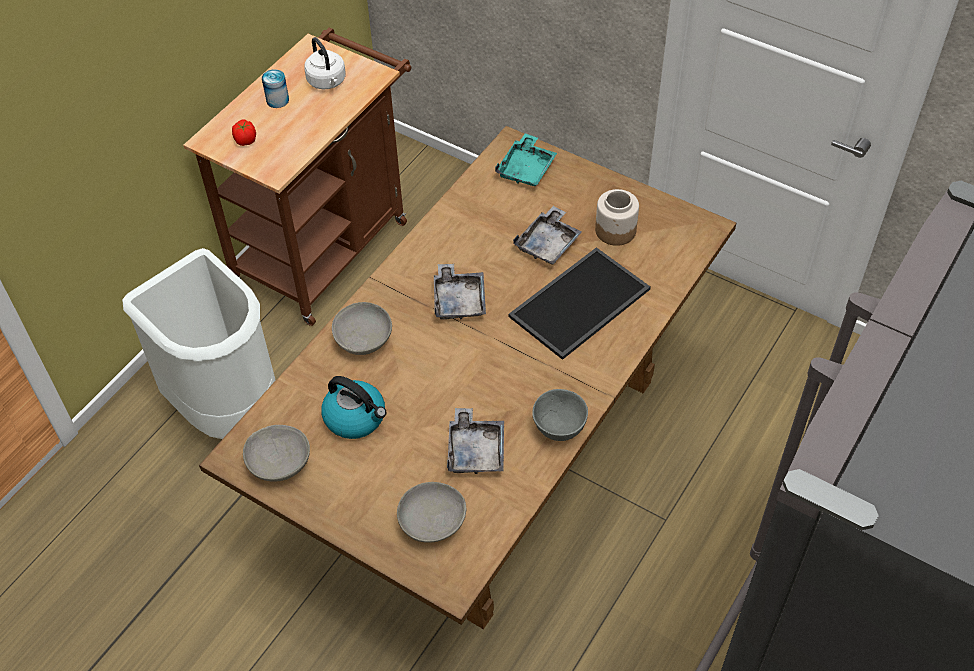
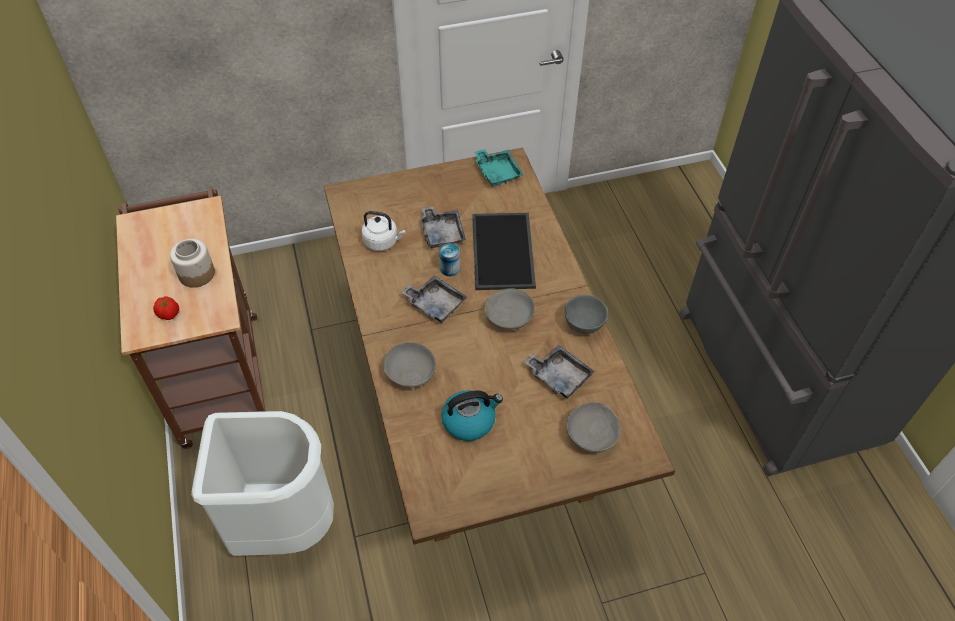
camera: 50 degrees left, 0 degrees up
grey bowl [243,425,310,482] -> grey bowl moved to [484,288,535,330]
can [262,69,289,108] -> can moved to [439,243,460,276]
white kettle [304,37,346,89] -> white kettle moved to [361,211,405,251]
turquoise tray [495,133,557,186] -> turquoise tray moved to [474,149,523,187]
jar [595,189,639,246] -> jar moved to [170,239,215,288]

